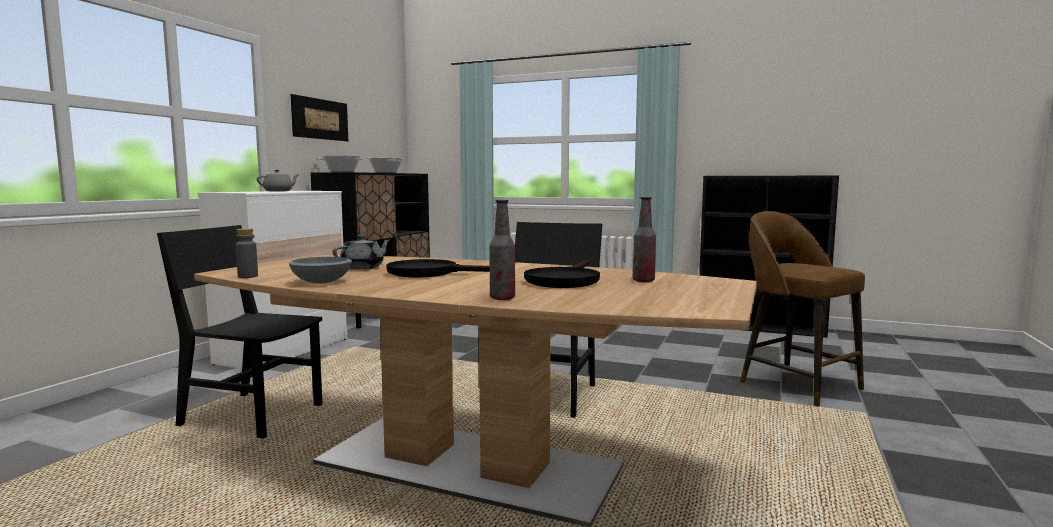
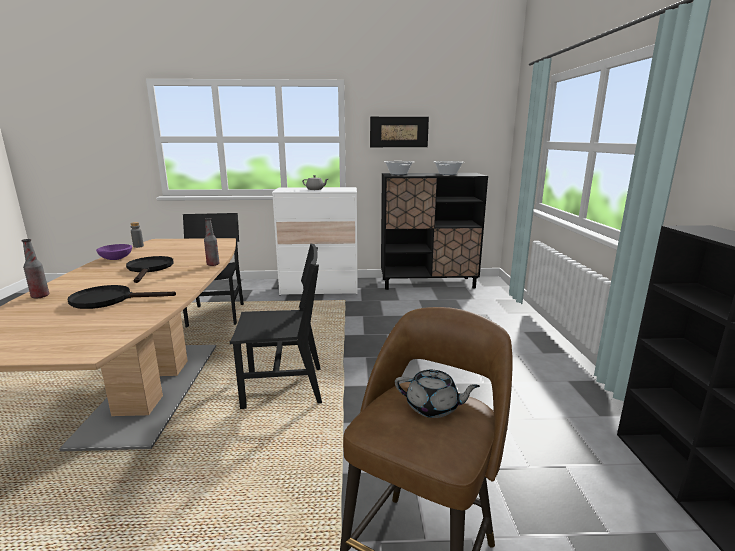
camera: 65 degrees right, 10 degrees up
grey bowl [289,257,352,284] -> purple bowl [96,244,132,260]
grey teapot [333,235,391,269] -> grey teapot moved to [395,370,480,418]
bottle [633,197,656,282] -> bottle moved to [204,218,220,266]

